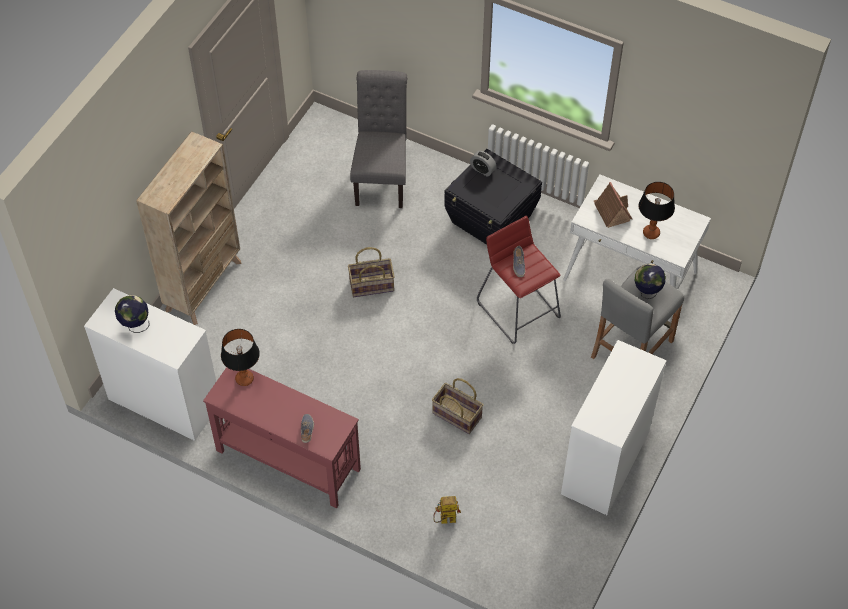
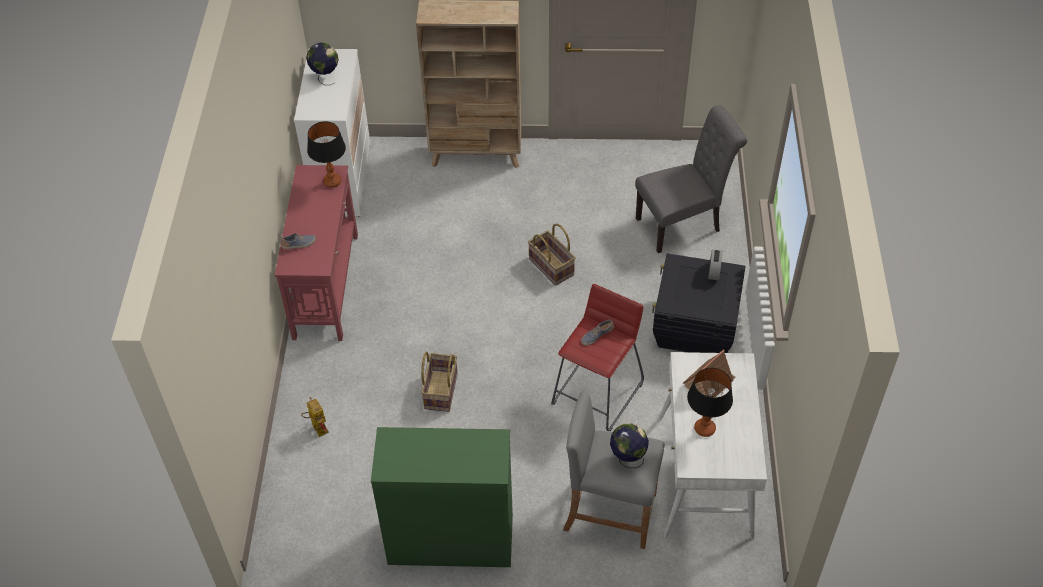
camera: 65 degrees right, 5 degrees down
white dresser [561,340,667,515] -> green dresser [371,427,513,567]

